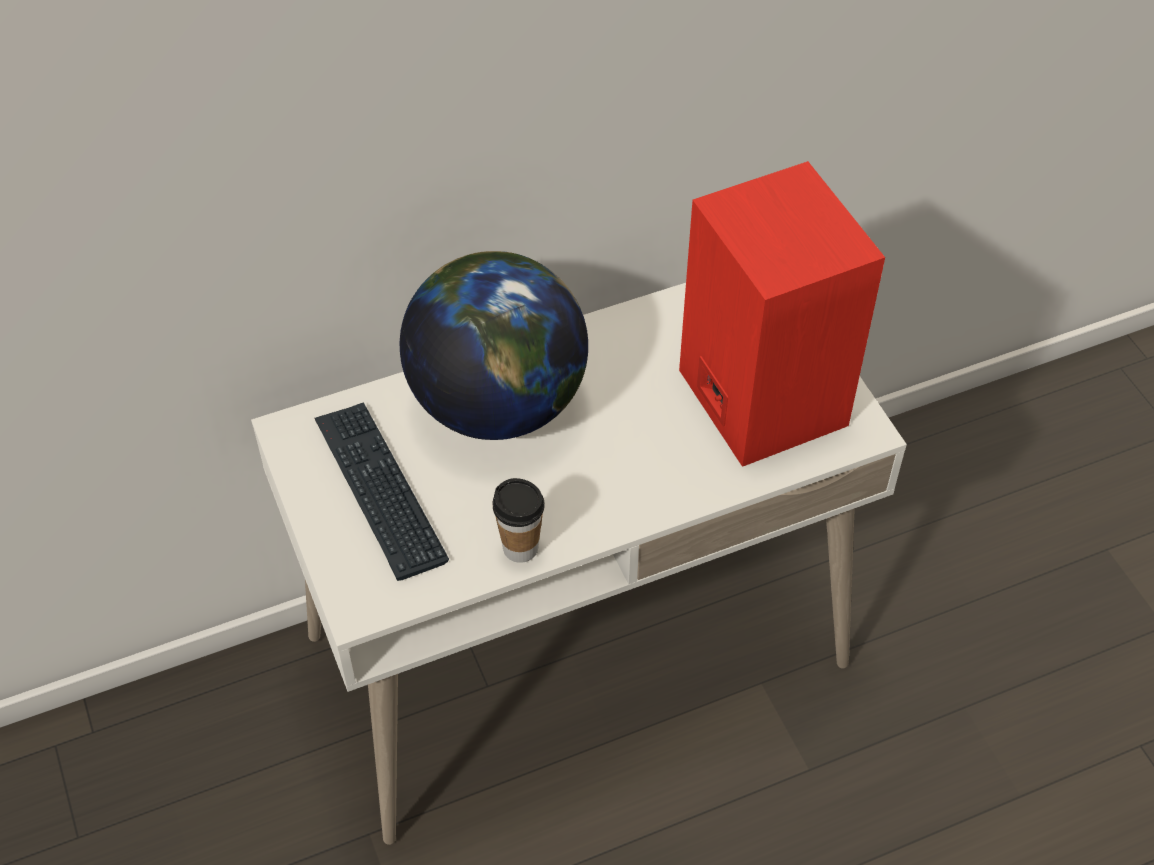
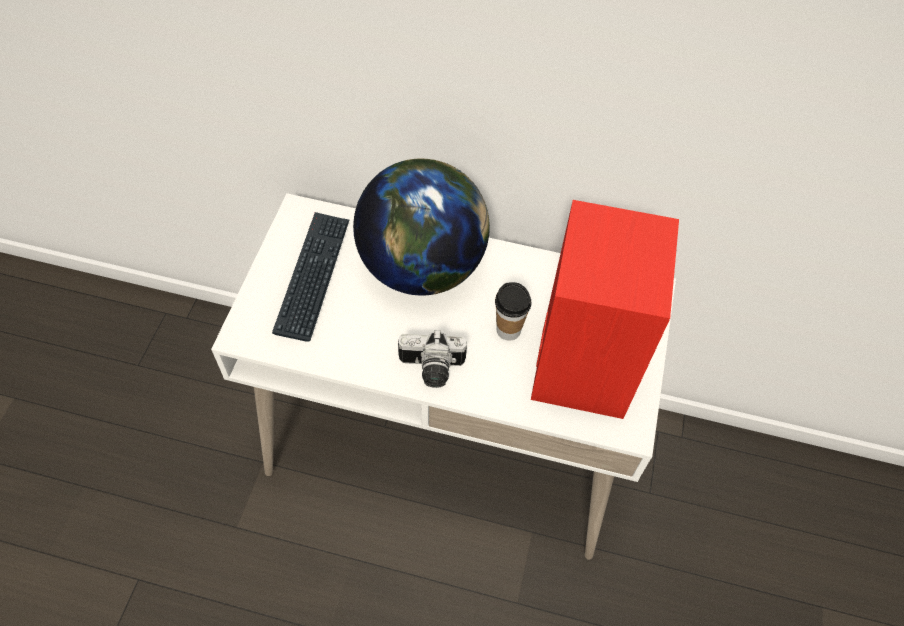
camera: 35 degrees right, 5 degrees up
cup [493,478,545,563] -> cup moved to [495,282,531,341]
none -> camera [398,330,467,388]

